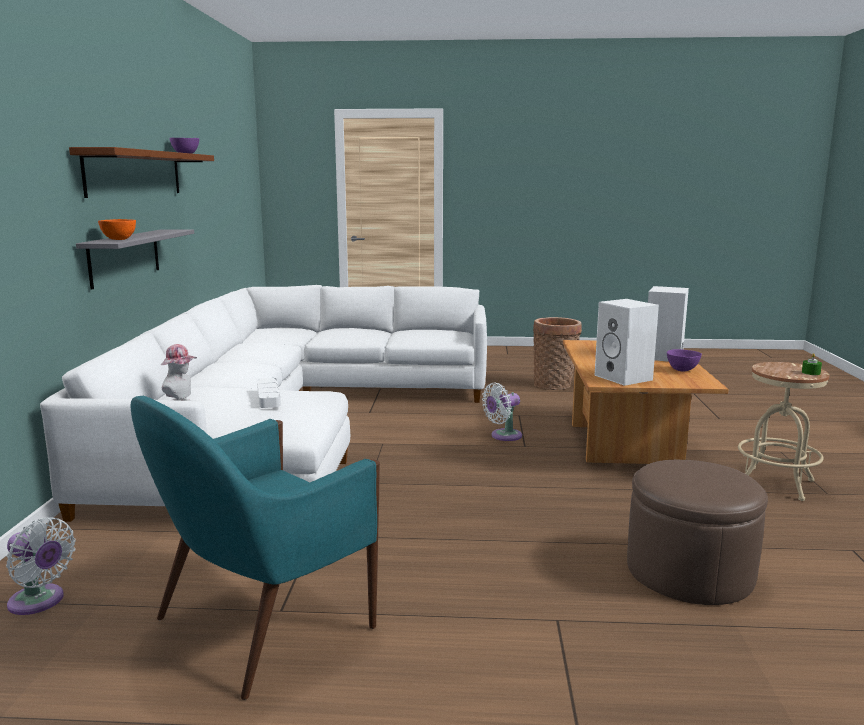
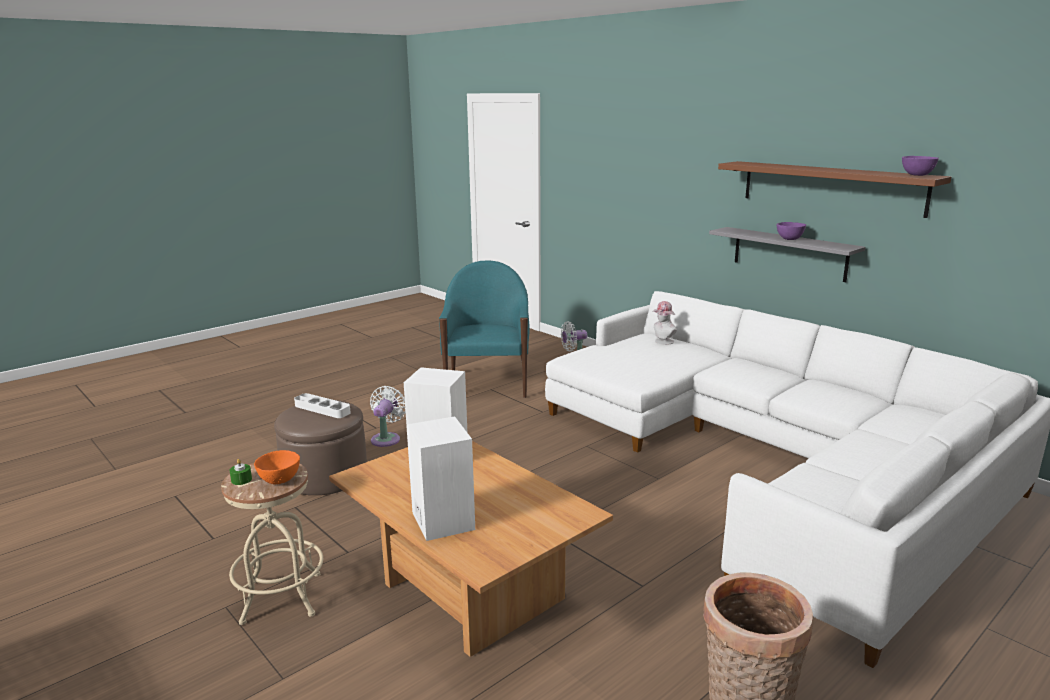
camera: 135 degrees right, 5 degrees up
orange bowl [98,219,136,240] -> orange bowl moved to [254,450,300,484]
white tray [257,378,281,408] -> white tray moved to [294,393,351,418]
white fan [482,383,522,441] -> white fan moved to [370,386,406,447]
purple bowl [667,349,702,371] -> purple bowl moved to [776,222,806,240]

